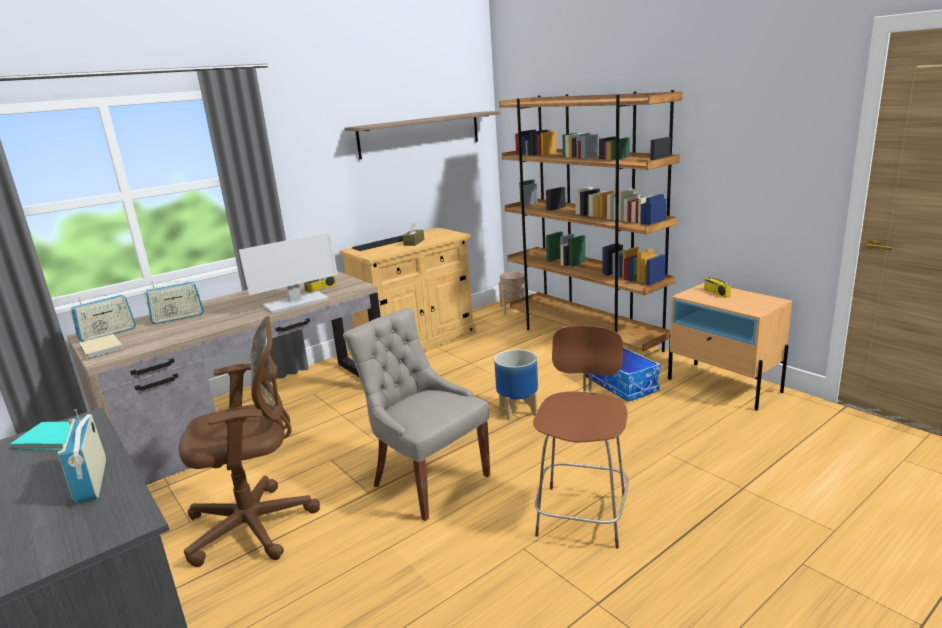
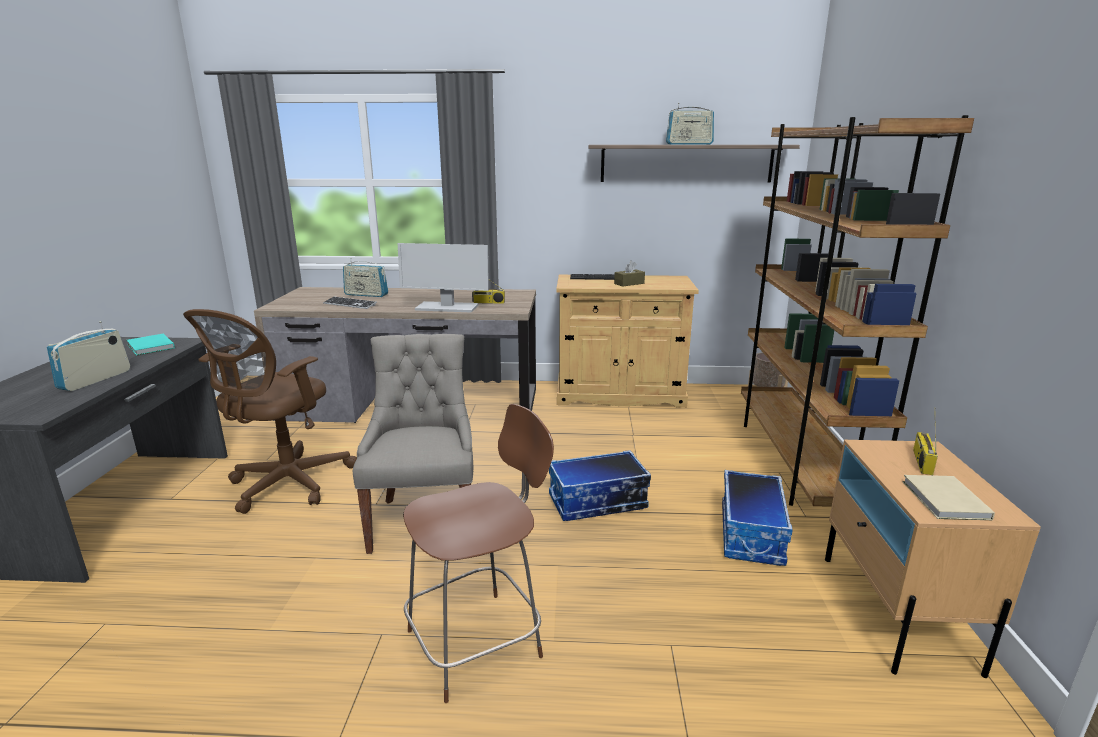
camera: 40 degrees right, 0 degrees up
radio [70,294,136,342] -> radio moved to [666,103,714,144]
beige book [79,334,123,359] -> beige book moved to [903,475,995,520]
brown office chair [179,316,320,567] -> brown office chair turned 90 degrees clockwise [183,309,357,514]
planter [494,349,538,420] -> storage box [549,450,651,521]
none -> keyboard [323,297,377,309]

